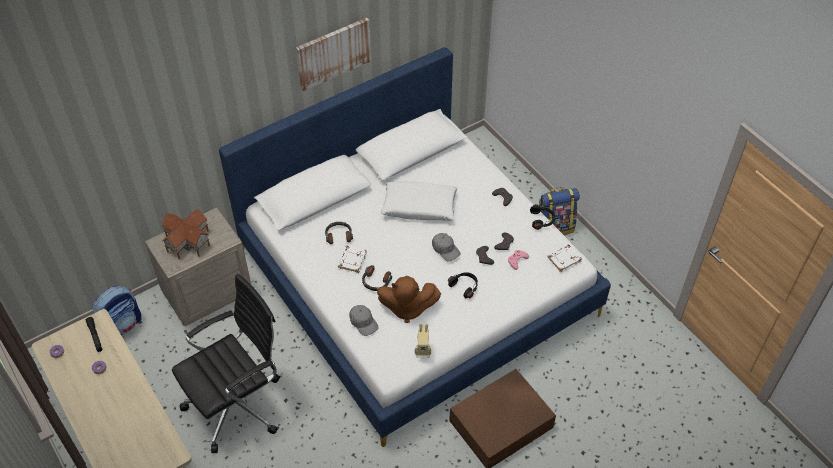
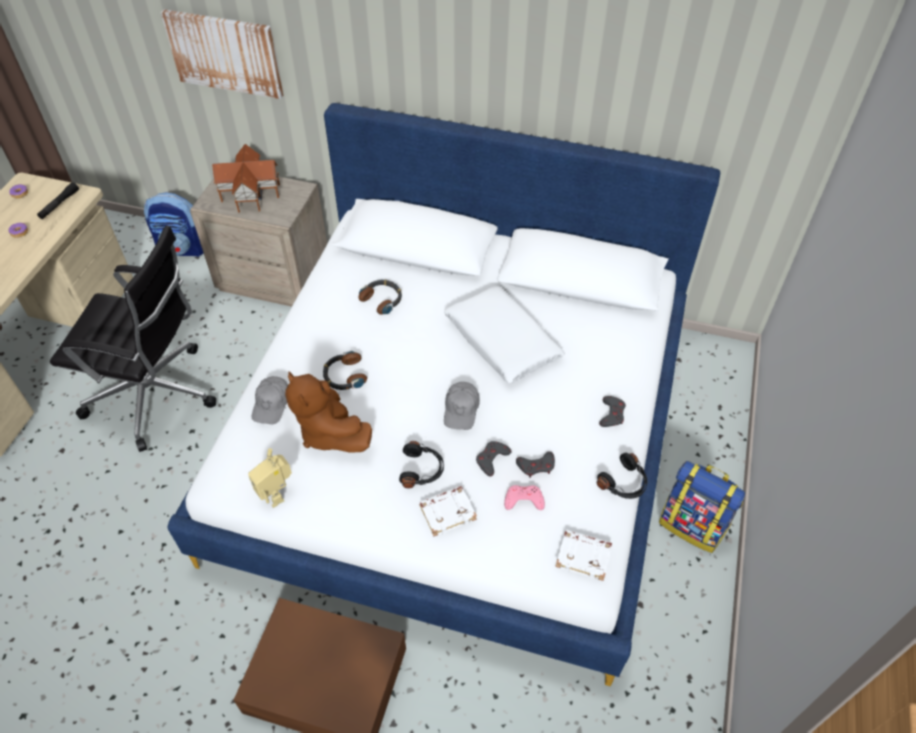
camera: 50 degrees right, 0 degrees up
picture [296,18,371,91] -> picture moved to [160,9,283,99]
white book [338,246,367,273] -> white book moved to [419,486,477,536]

